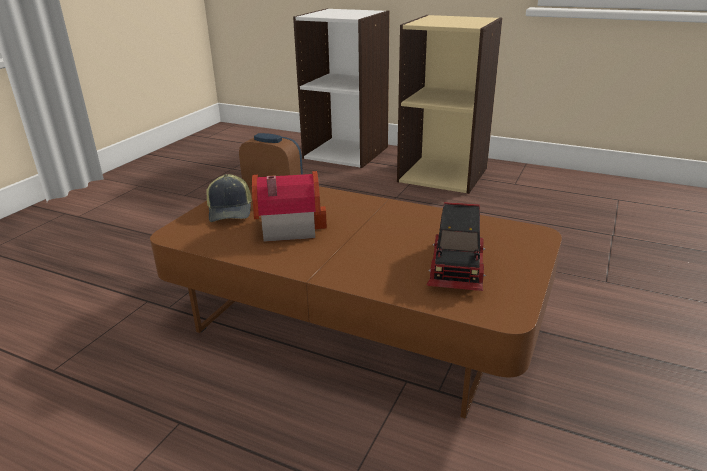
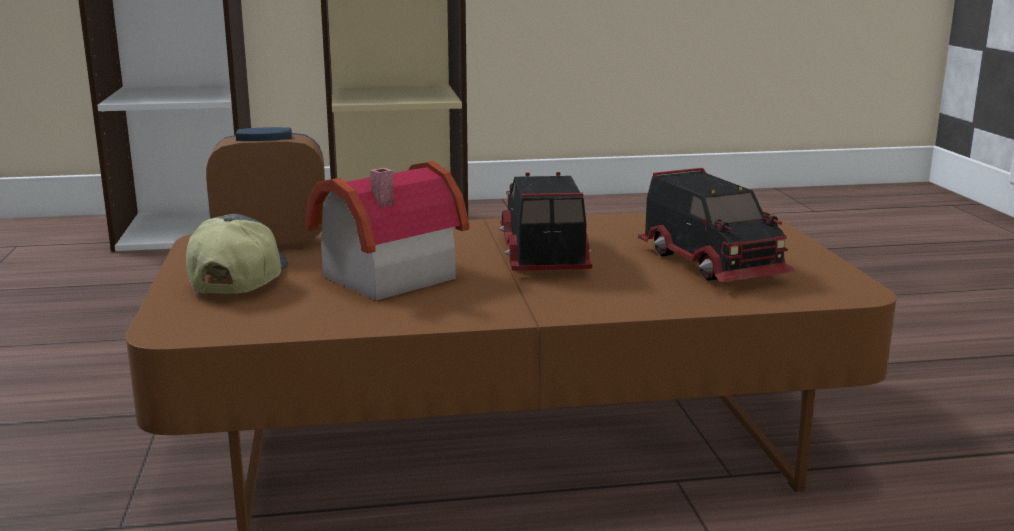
camera: 35 degrees left, 10 degrees down
cap [207,174,252,222] -> cap turned 135 degrees counterclockwise [186,214,288,294]
none -> toy truck [499,172,592,270]

